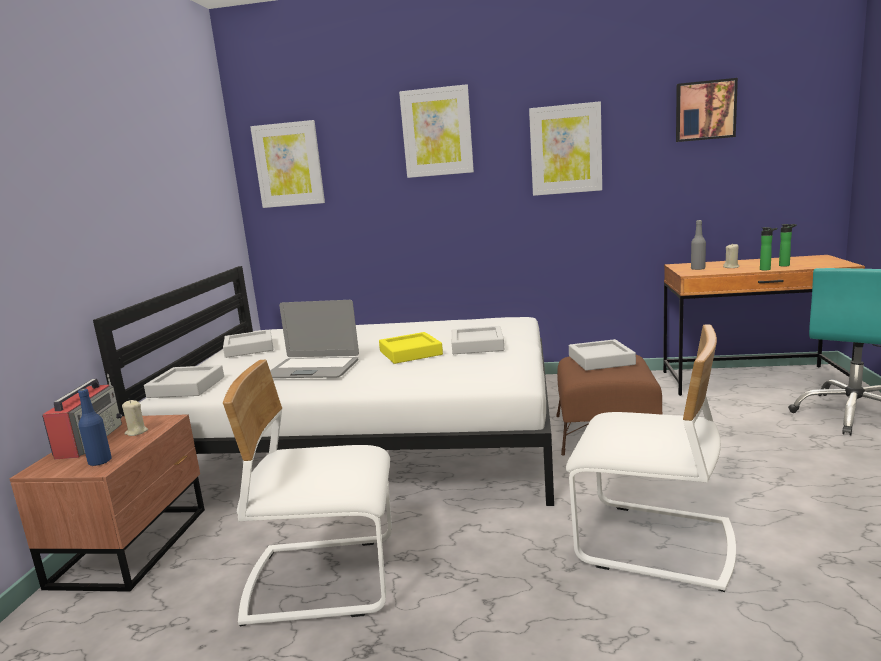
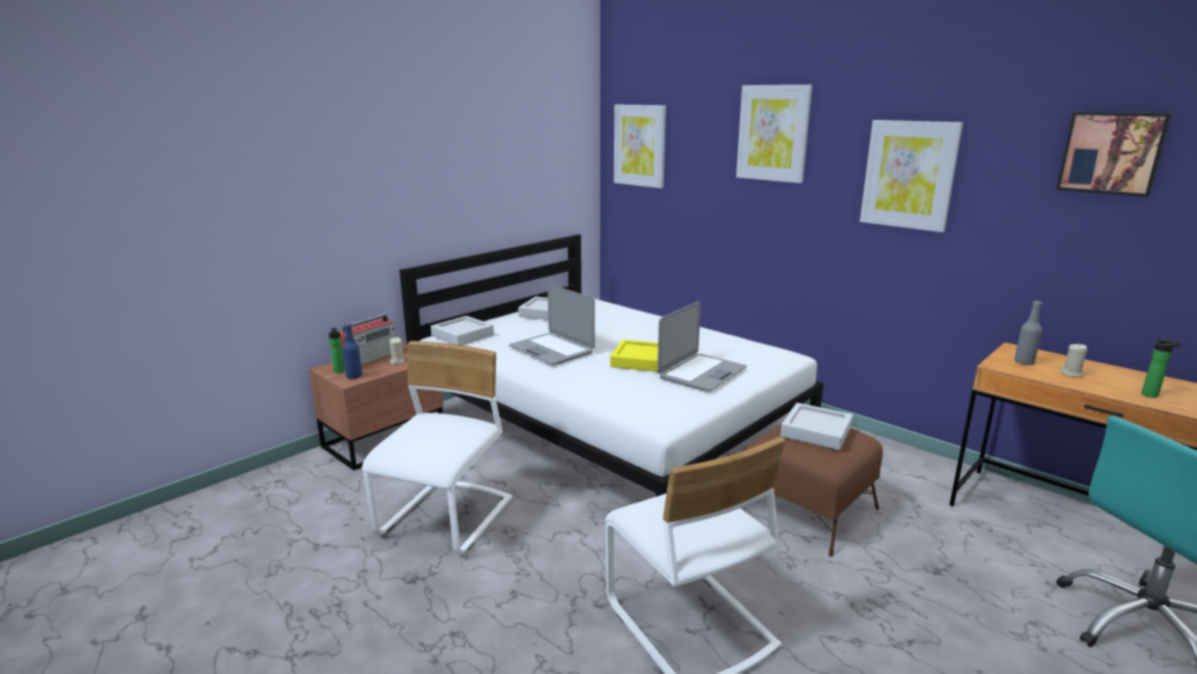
camera: 35 degrees right, 5 degrees up
white chair [223,360,392,626] -> white chair turned 75 degrees clockwise [362,341,512,554]
grey tray [452,326,504,354] -> laptop [657,301,747,391]
bottle [760,227,777,270] -> bottle moved to [329,328,345,374]

